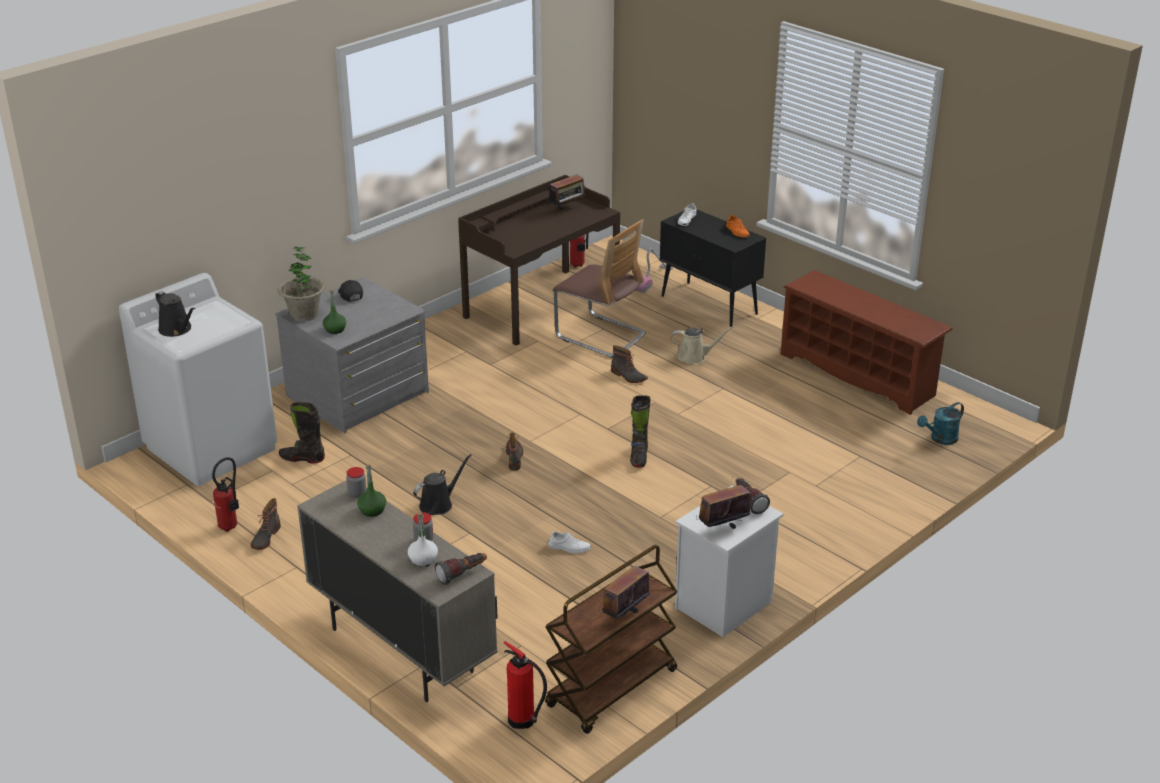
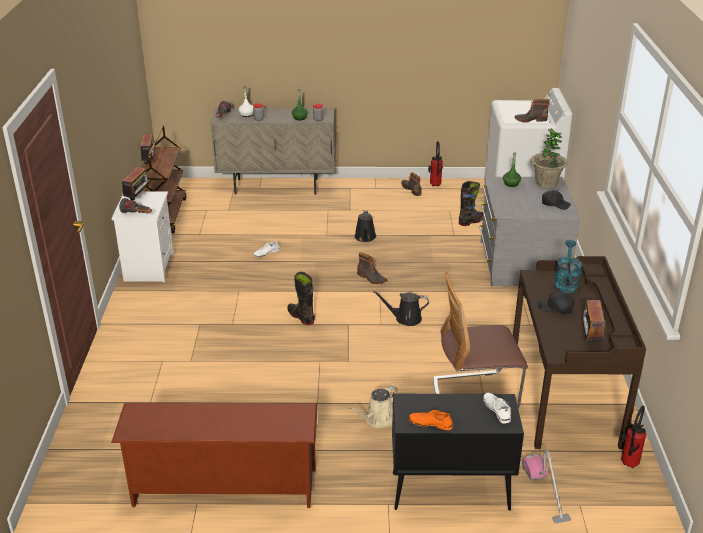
camera: 135 degrees right, 0 degrees up
black watering can [155,291,195,337] -> black watering can moved to [373,291,429,326]
fire extinguisher [504,641,547,729] -> none
boot [611,345,648,383] -> boot moved to [515,99,550,123]
turquoise watering can [917,402,964,445] -> turquoise watering can moved to [554,240,582,293]
none -> black cap [538,292,575,314]

